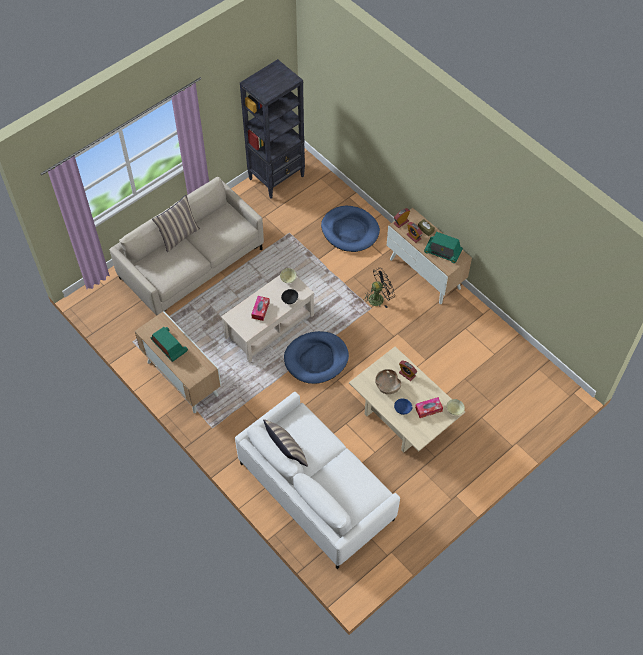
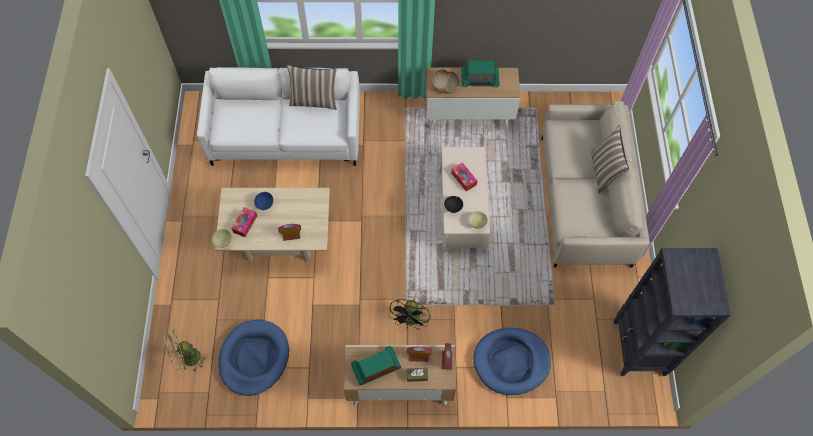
camera: 130 degrees right, 5 degrees up
blue dog bed [284,331,349,384] -> blue dog bed moved to [218,320,289,396]
brown bowl [375,369,402,394] -> brown bowl moved to [432,69,459,94]
none -> green fan [164,330,208,373]

